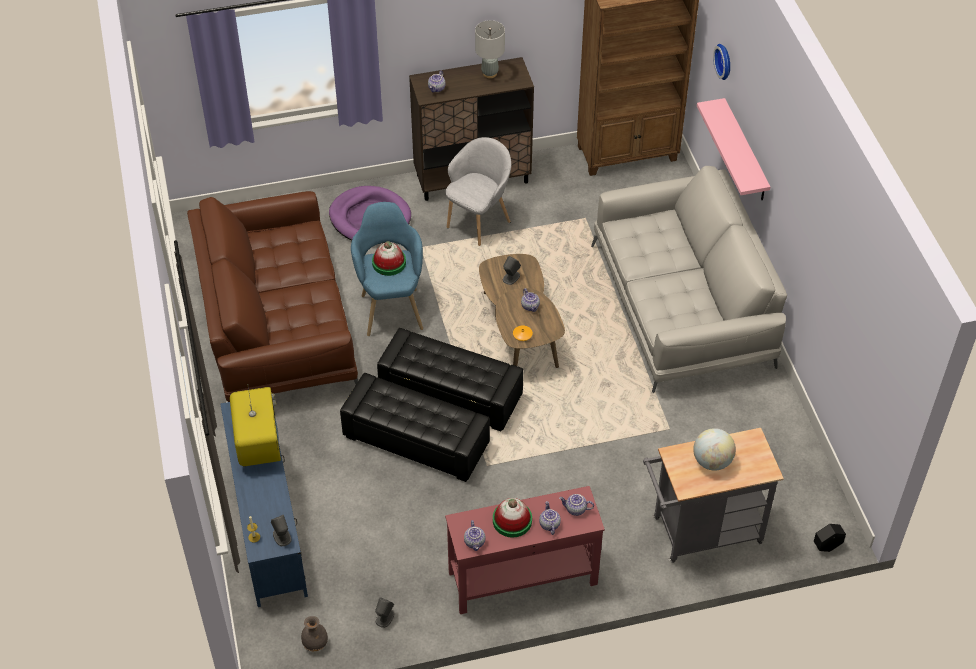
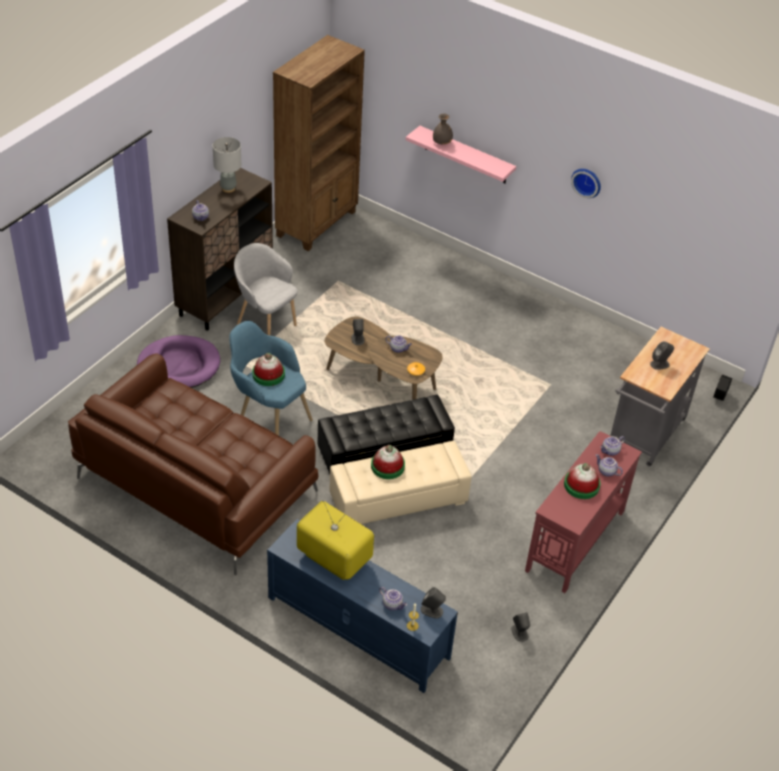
camera: 45 degrees left, 5 degrees down
grey vase [301,616,328,651] -> grey vase moved to [433,113,453,144]
black ottoman [340,373,490,482] -> beige ottoman [329,441,471,524]
grey armchair [445,137,511,246] -> grey armchair turned 45 degrees counterclockwise [234,243,297,335]
teapot [464,520,486,551] -> teapot moved to [379,587,407,611]
grey sofa [591,166,787,393] -> none
globe [693,428,736,471] -> grey speaker [650,341,674,370]
wall clock [713,44,730,80] -> wall clock moved to [571,169,601,198]
none -> hat [371,445,405,479]

